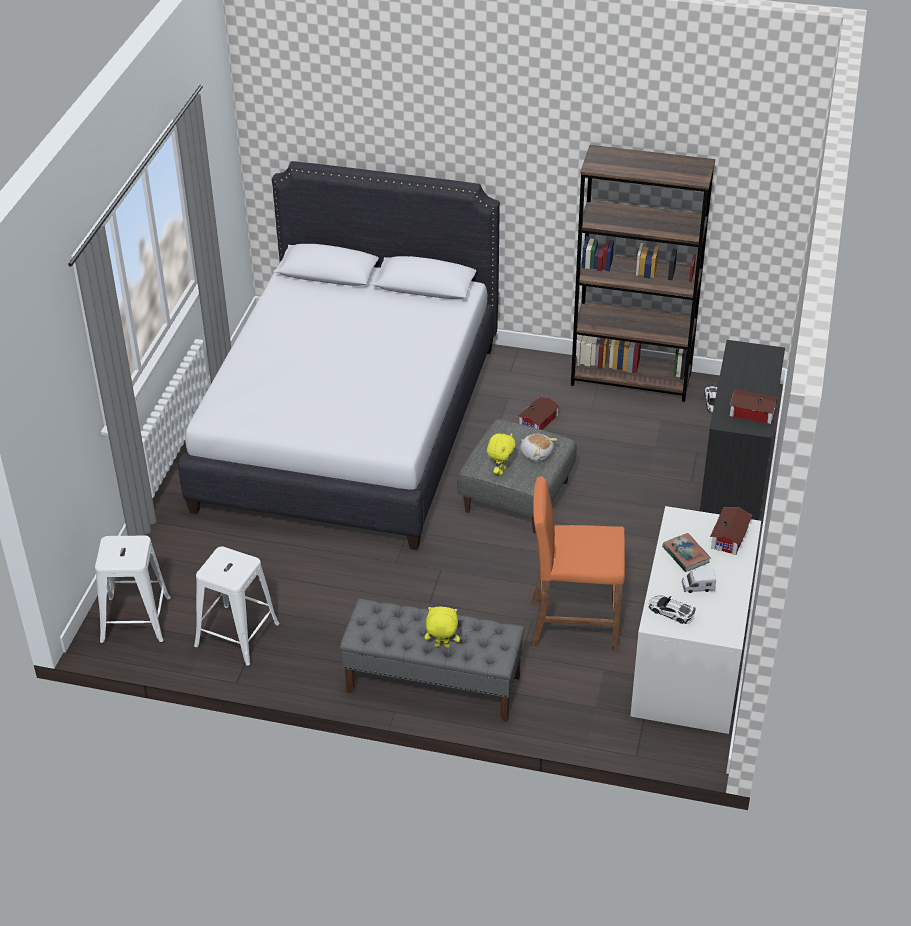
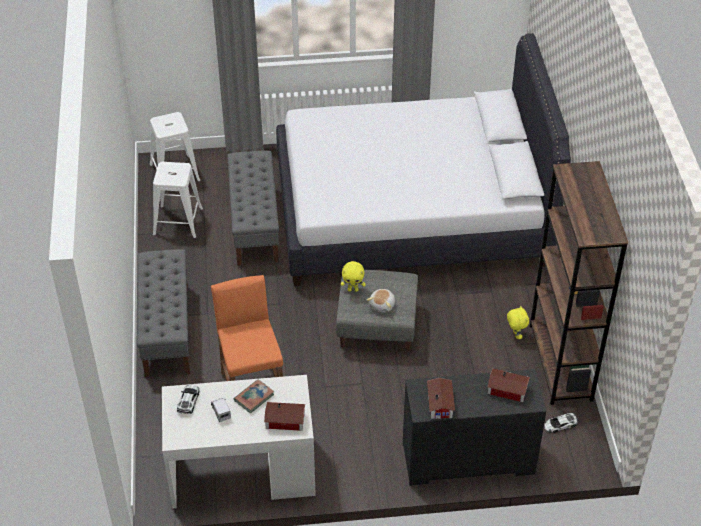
camera: 70 degrees right, 5 degrees up
yellow plush toy [425,607,460,648] -> yellow plush toy moved to [507,305,529,339]
toy house [518,397,560,430] -> toy house moved to [487,369,530,402]
none -> grey bench [227,150,279,266]

